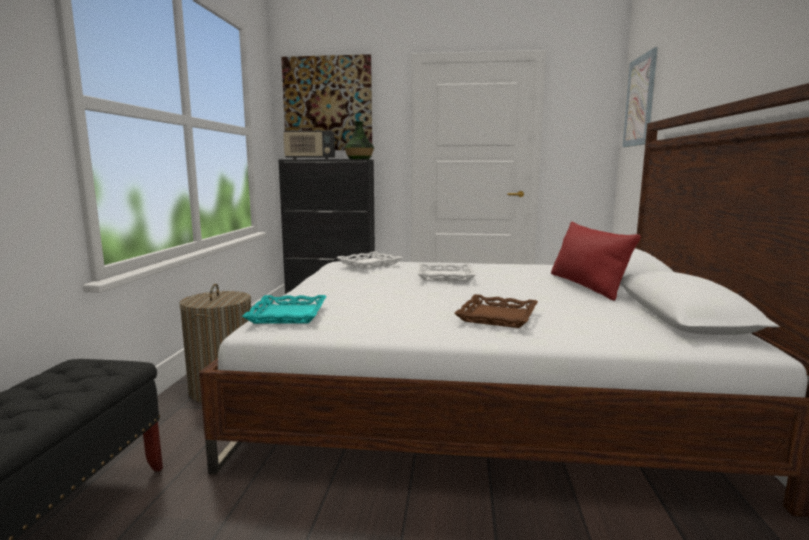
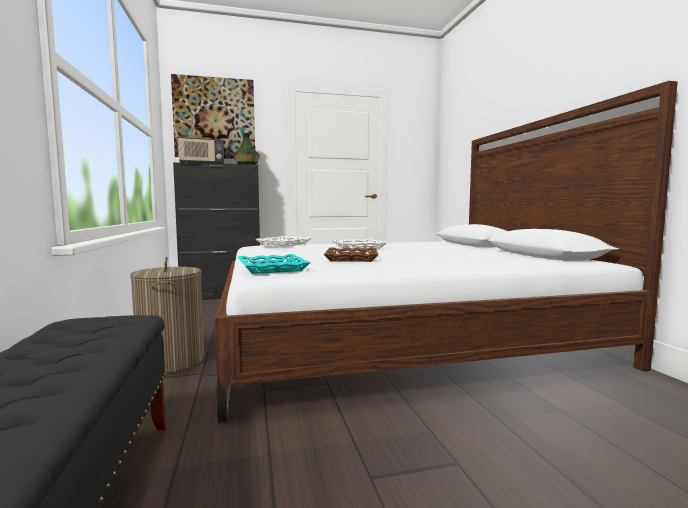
camera: 20 degrees left, 5 degrees down
brown tray [454,294,538,328] -> brown tray moved to [324,247,379,262]
red pillow [551,222,641,301] -> none
picture [622,47,658,147] -> none

